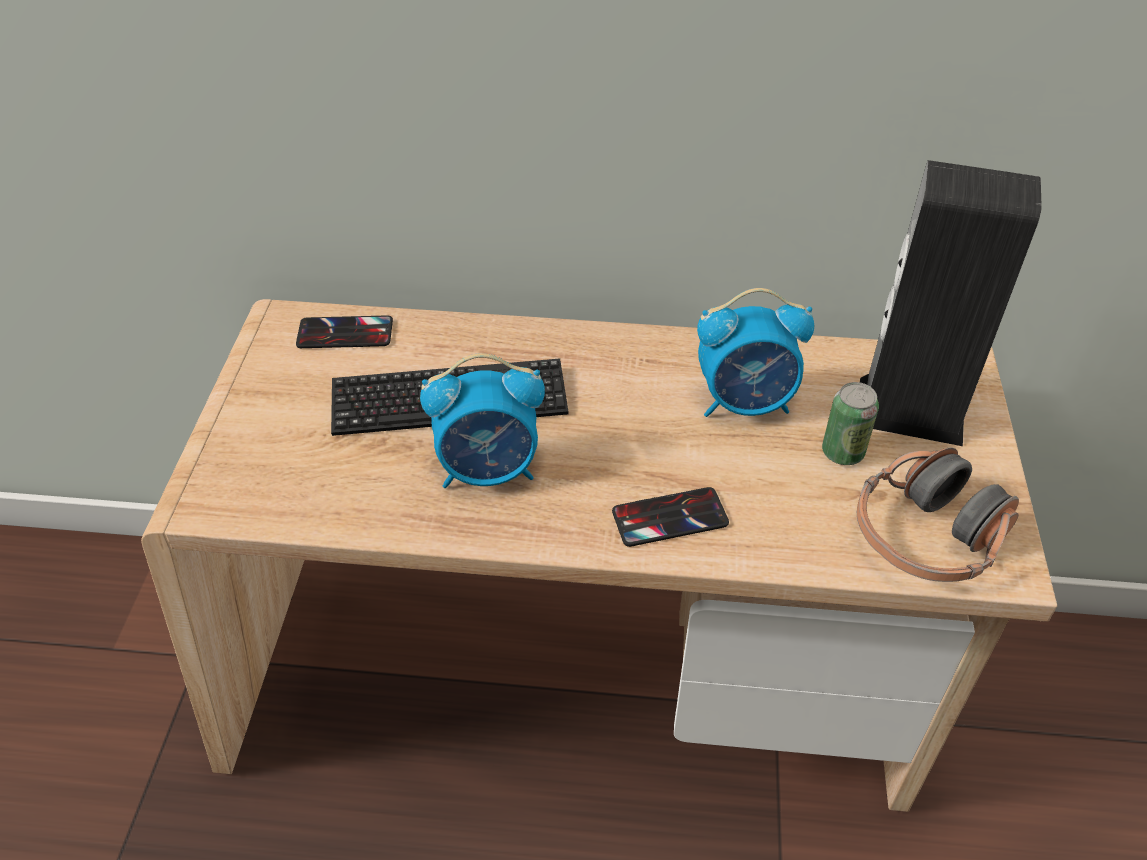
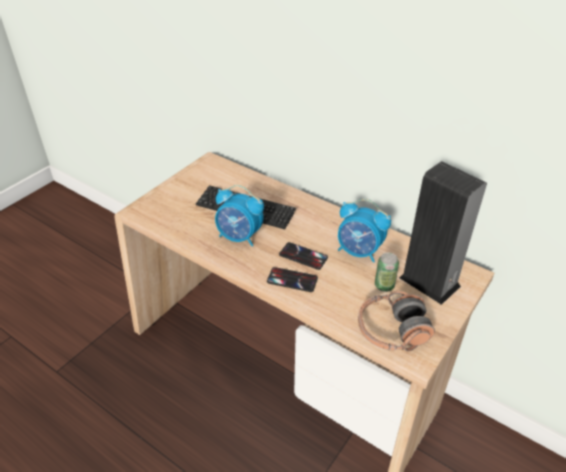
camera: 30 degrees right, 5 degrees down
phone [296,315,393,348] -> phone moved to [279,242,328,270]

